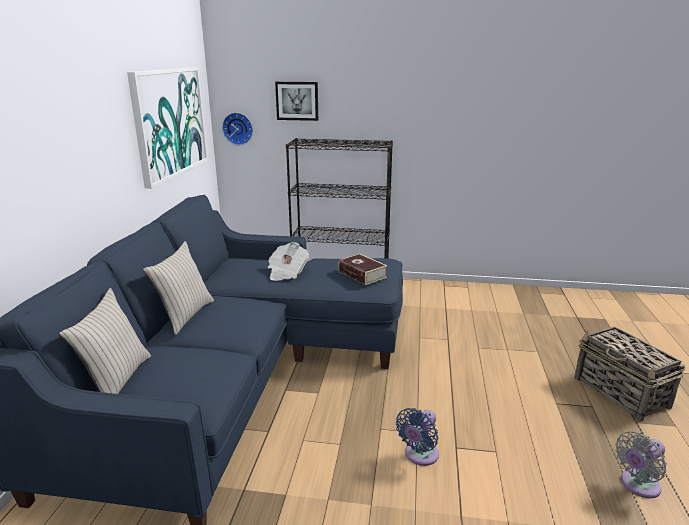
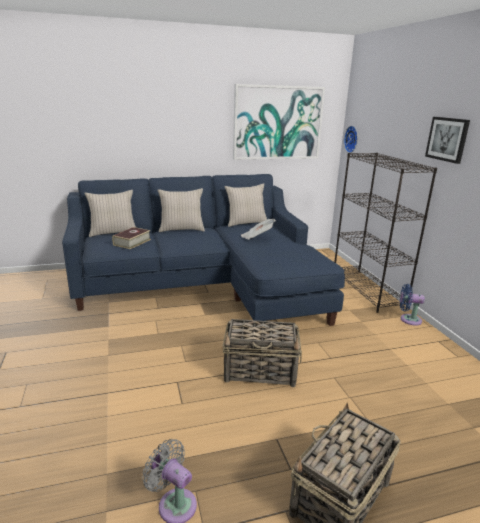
camera: 65 degrees right, 0 degrees up
picture [275,82,318,121] -> picture moved to [425,117,470,164]
book [338,254,387,285] -> book moved to [112,227,151,249]
blue fan [396,408,439,466] -> blue fan moved to [400,284,425,326]
none -> basket [223,319,302,387]
none -> beige pillow [224,183,267,227]

